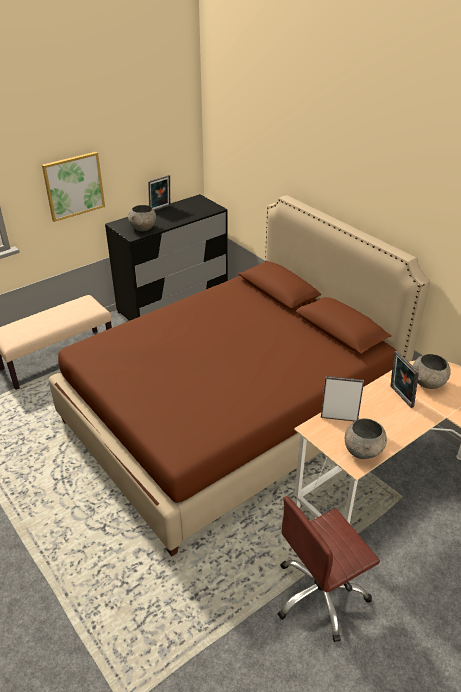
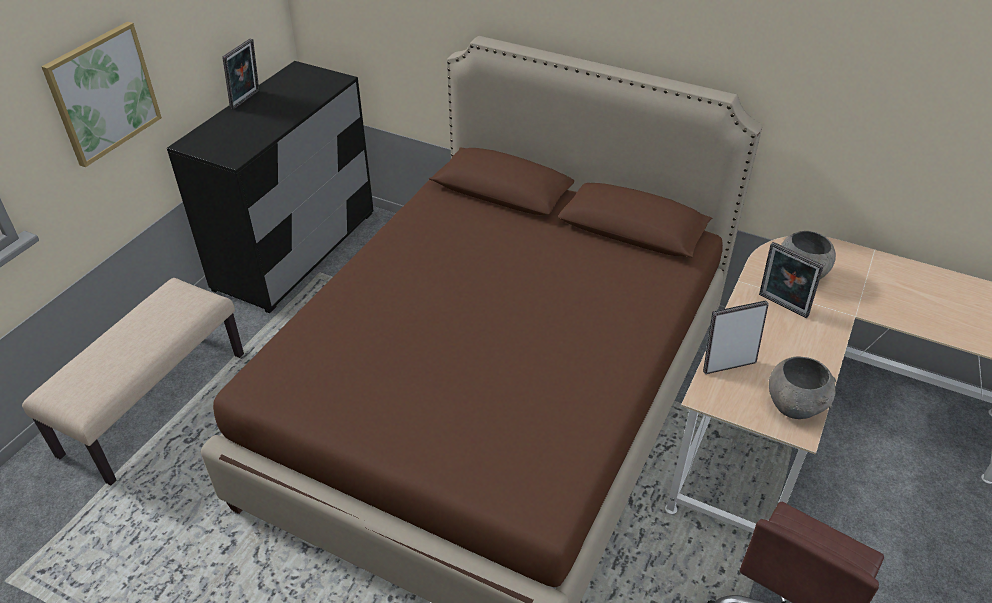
camera: 25 degrees left, 5 degrees up
grey bowl [128,205,156,231] -> none

